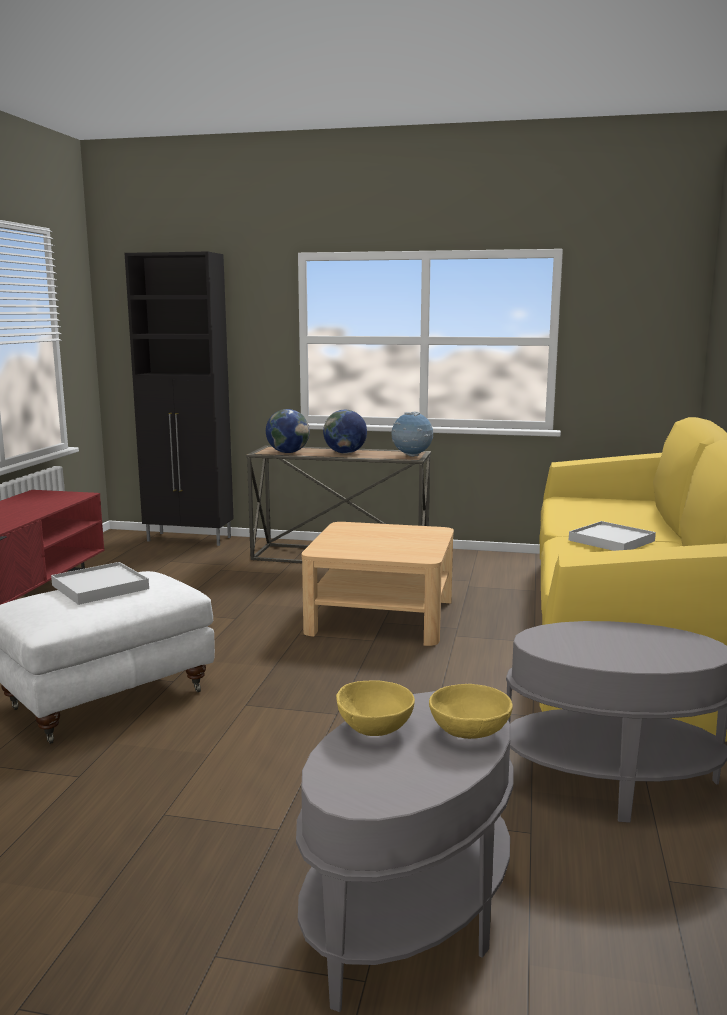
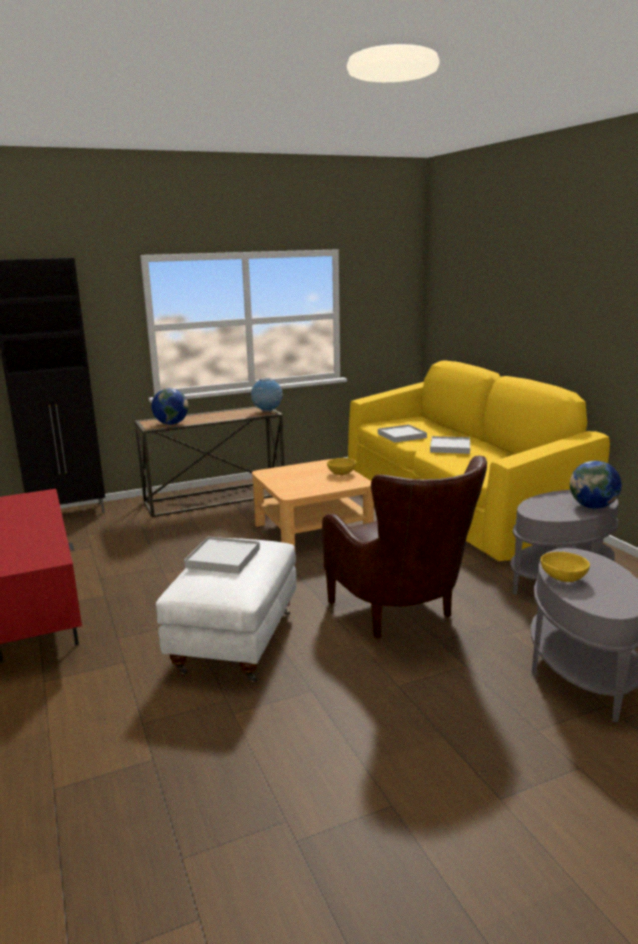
camera: 35 degrees left, 5 degrees up
globe [323,410,367,454] -> globe moved to [570,461,621,509]
yellow bowl [429,684,513,739] -> yellow bowl moved to [327,458,357,475]
none -> brown armchair [322,456,487,639]
none -> white tray [378,424,427,443]

